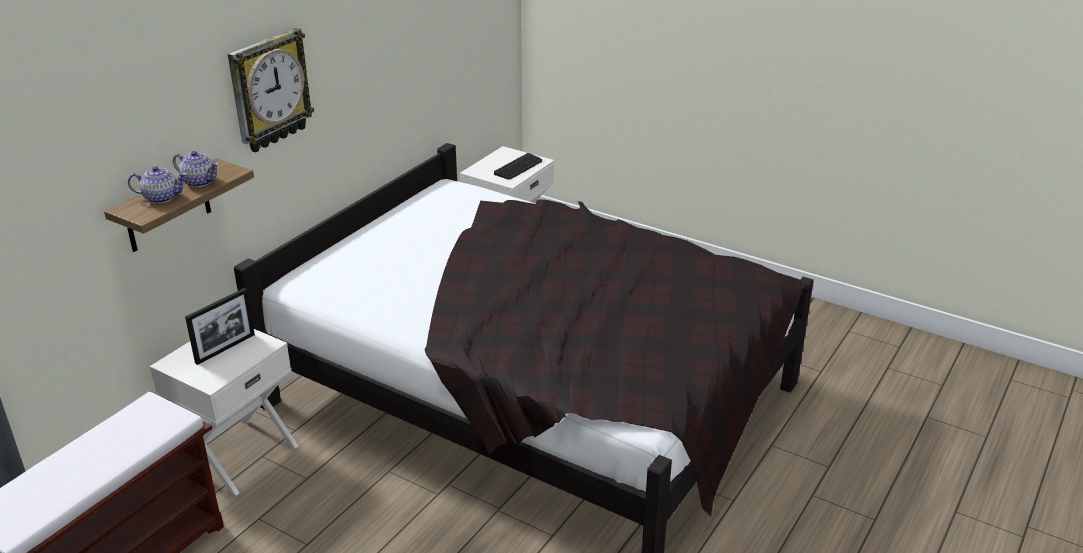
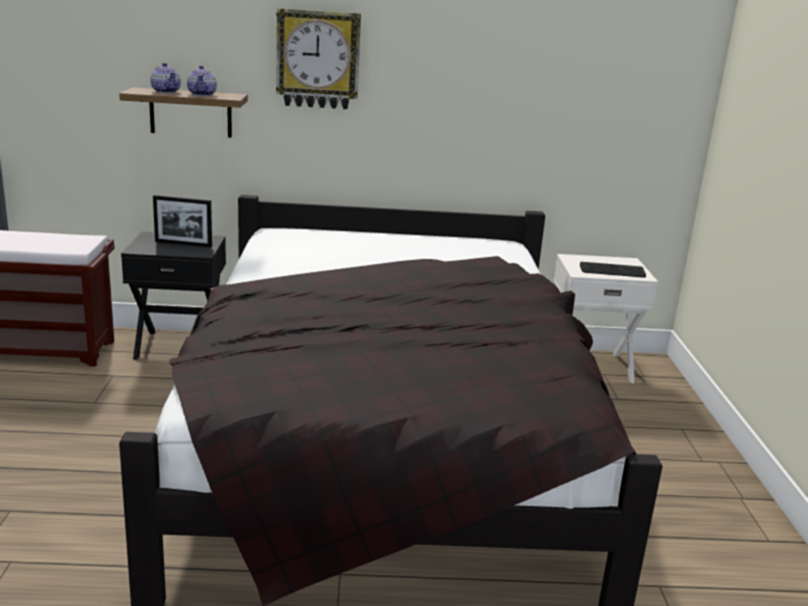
camera: 55 degrees right, 10 degrees down
white nightstand [150,329,298,496] -> black nightstand [121,232,226,360]

